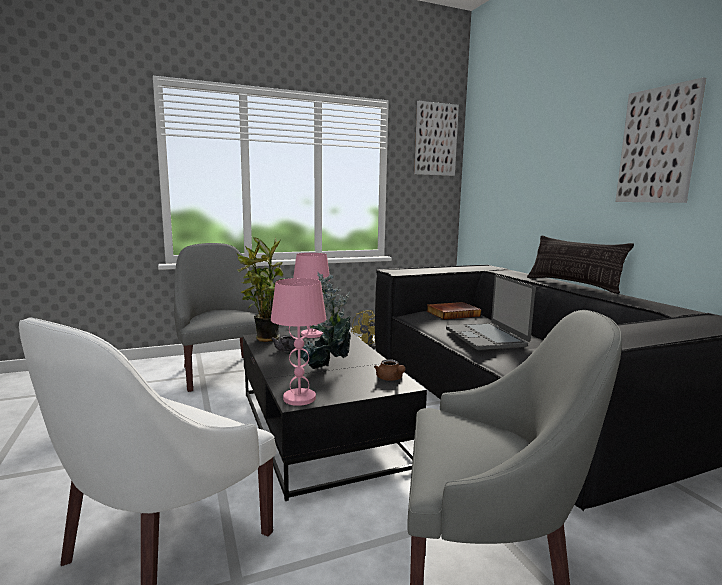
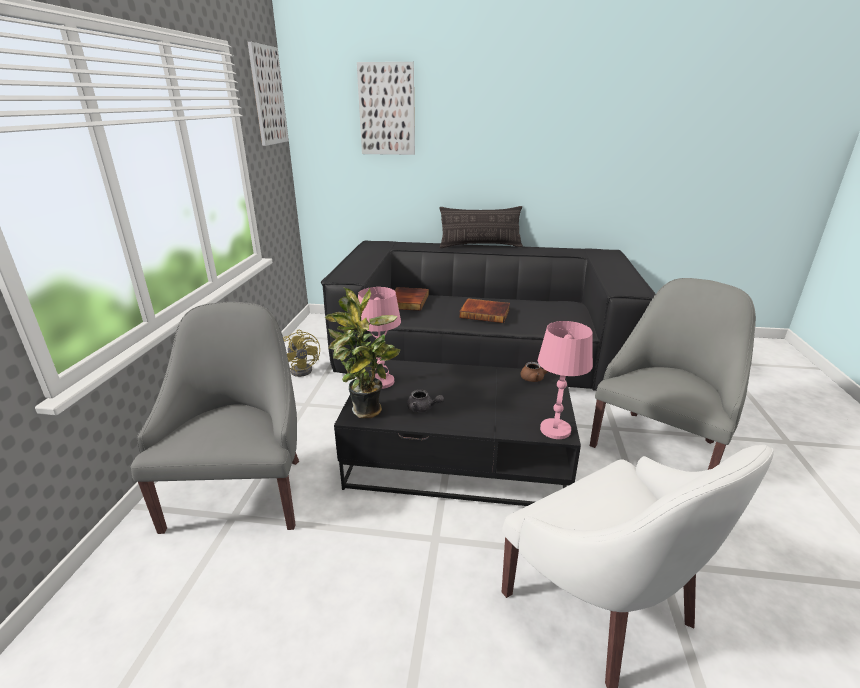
camera: 60 degrees left, 15 degrees up
grey armchair [174,243,279,392] -> grey armchair turned 90 degrees clockwise [131,302,299,534]
potted plant [296,272,351,369] -> none
laptop [446,274,535,350] -> book [459,298,510,323]
picture [615,77,706,203] -> picture moved to [357,62,415,155]

